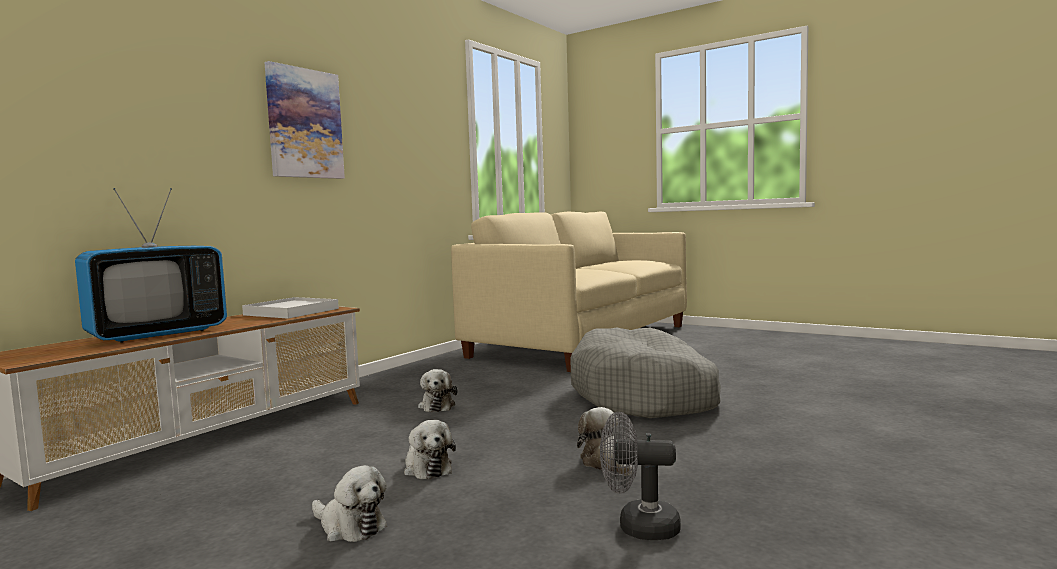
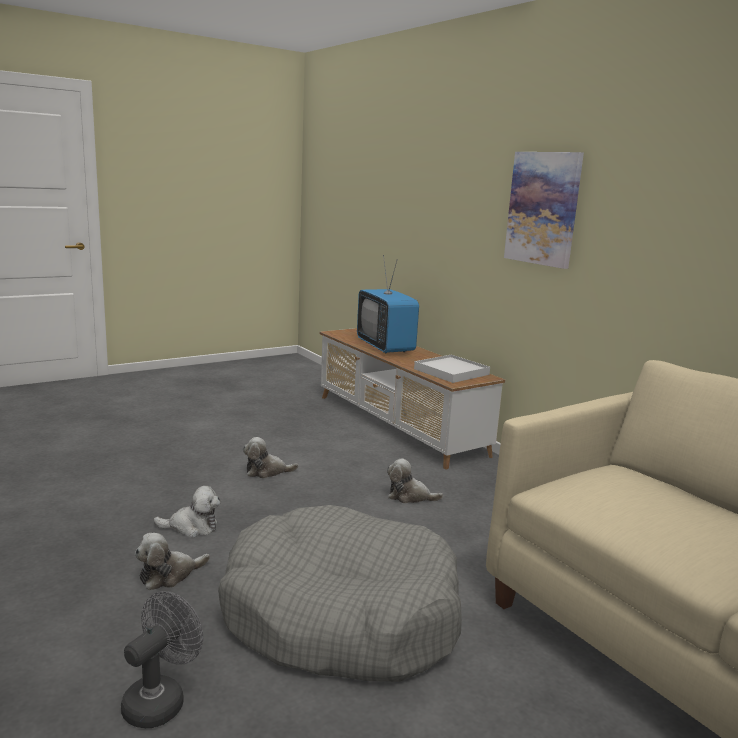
camera: 110 degrees right, 10 degrees up
plush toy [312,465,387,542] -> plush toy moved to [135,533,210,590]
grey fan [600,412,681,540] -> grey fan moved to [121,591,203,728]

